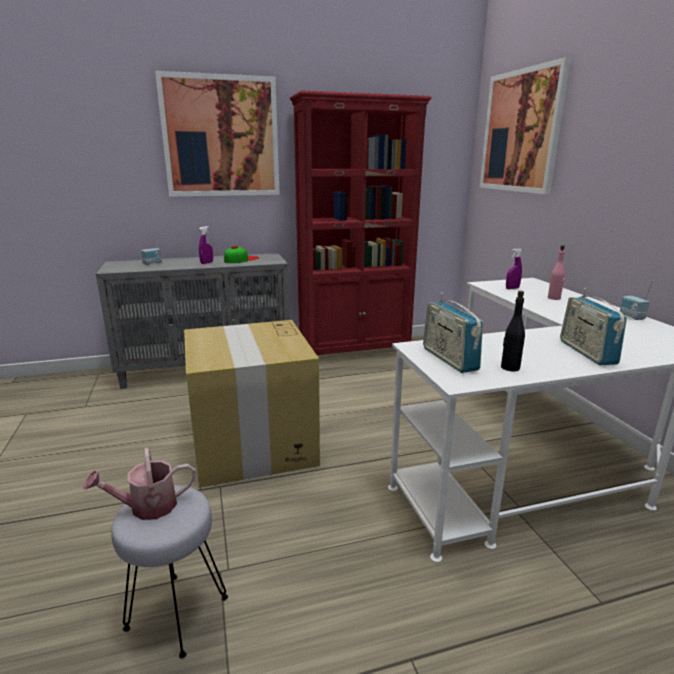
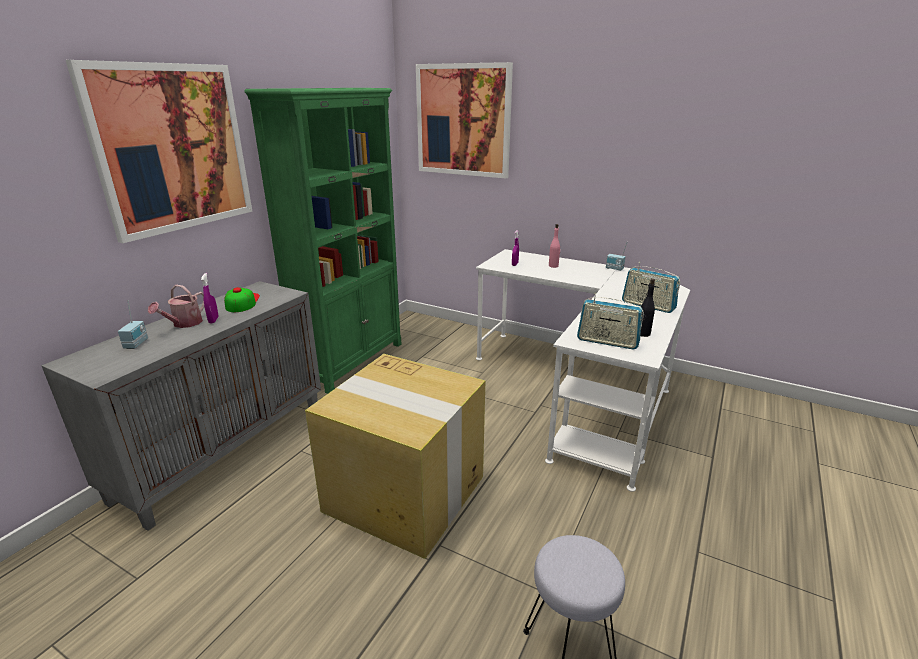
camera: 45 degrees left, 5 degrees up
watering can [83,448,195,520] -> watering can moved to [148,285,204,328]
red bookcase [290,90,432,355] -> green bookcase [245,88,401,394]

